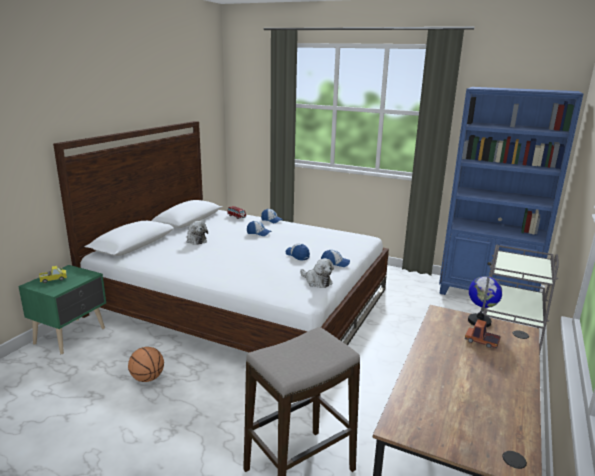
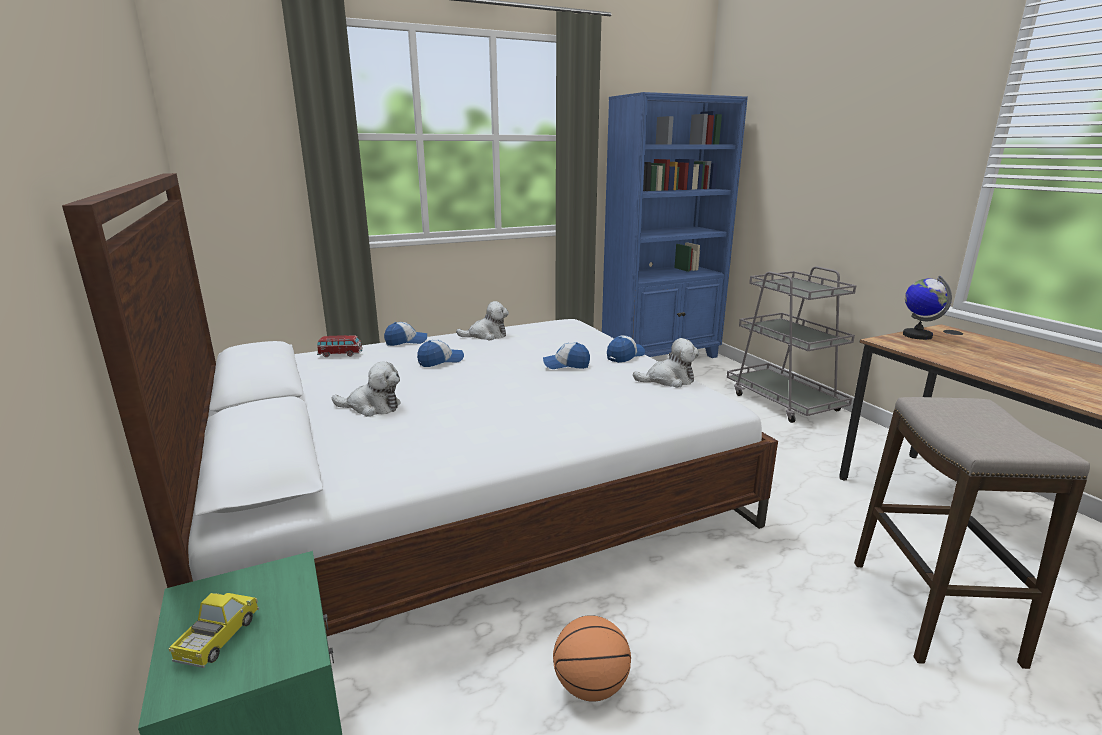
camera: 50 degrees left, 0 degrees up
toy truck [465,319,501,348] -> none
none -> plush toy [456,301,509,340]

